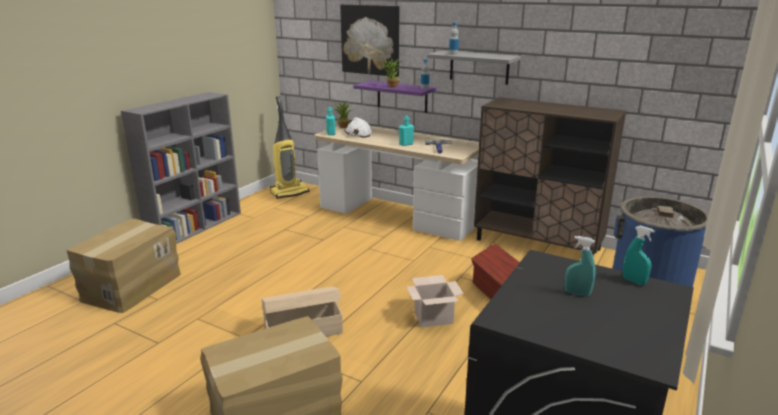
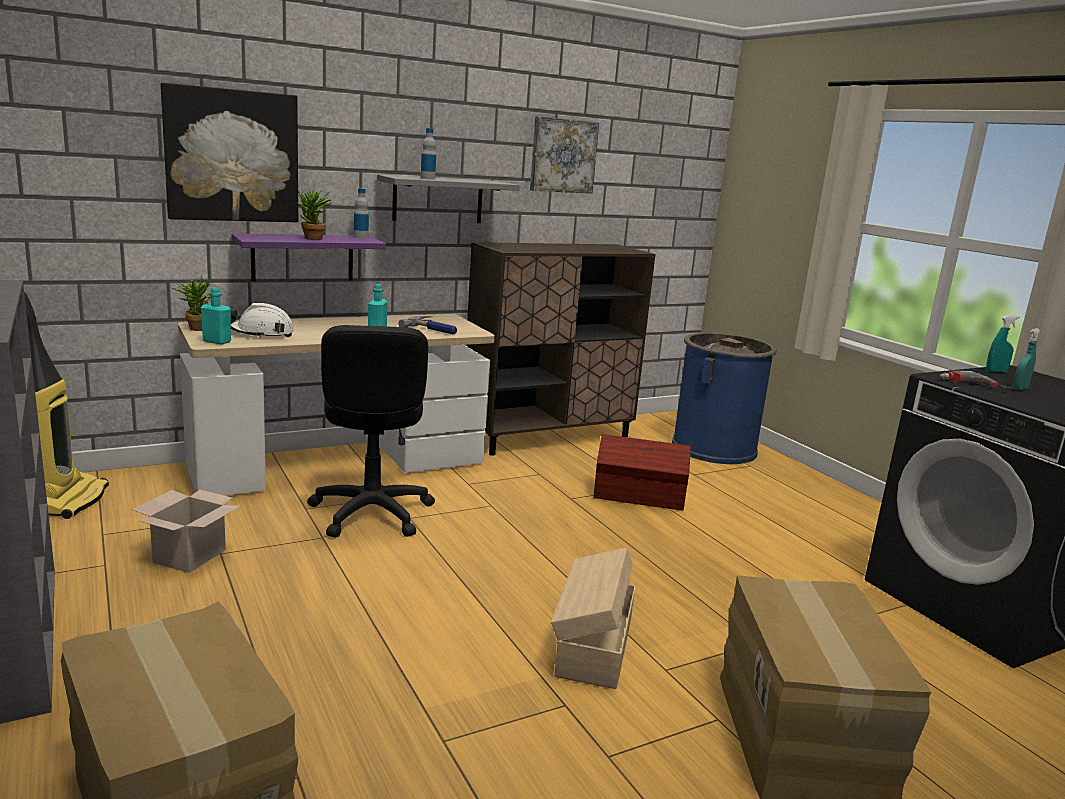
camera: 60 degrees left, 5 degrees down
cardboard box [406,275,464,328] -> cardboard box moved to [132,490,241,573]
none -> black office chair [307,325,435,538]
none -> picture [530,116,599,194]
none -> power drill [940,371,1015,390]

